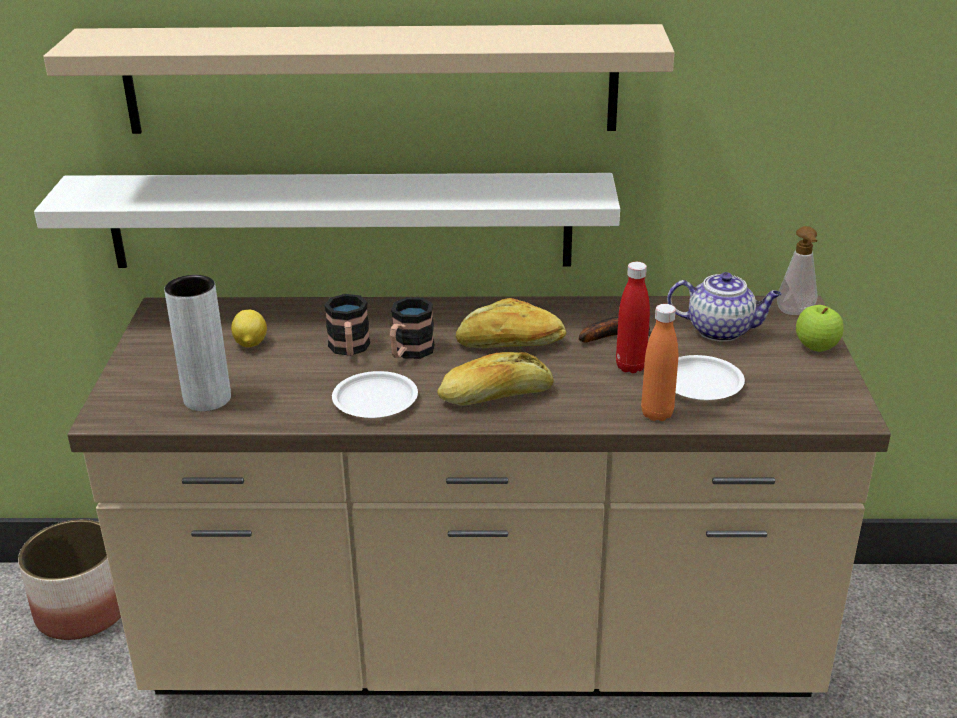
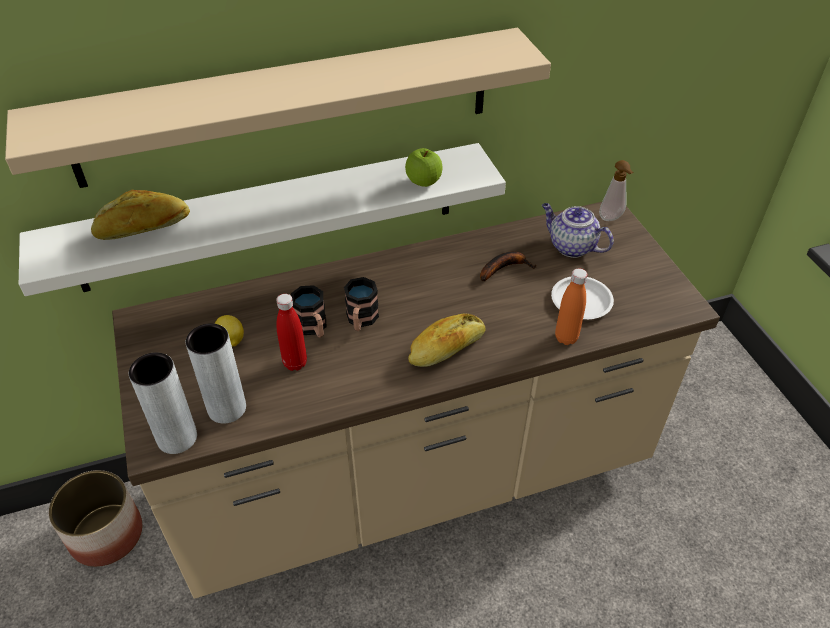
camera: 20 degrees left, 15 degrees up
white plate [332,371,418,418] -> none
bread [456,298,566,348] -> bread moved to [91,190,190,240]
red bottle [616,262,650,373] -> red bottle moved to [276,294,307,371]
teapot [667,272,782,342] -> teapot turned 135 degrees counterclockwise [542,203,614,258]
apple [796,305,843,352] -> apple moved to [405,148,443,187]
none -> grey vase [129,353,197,454]

